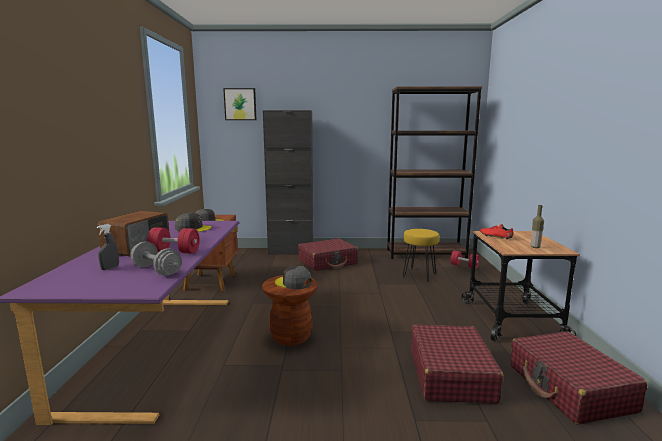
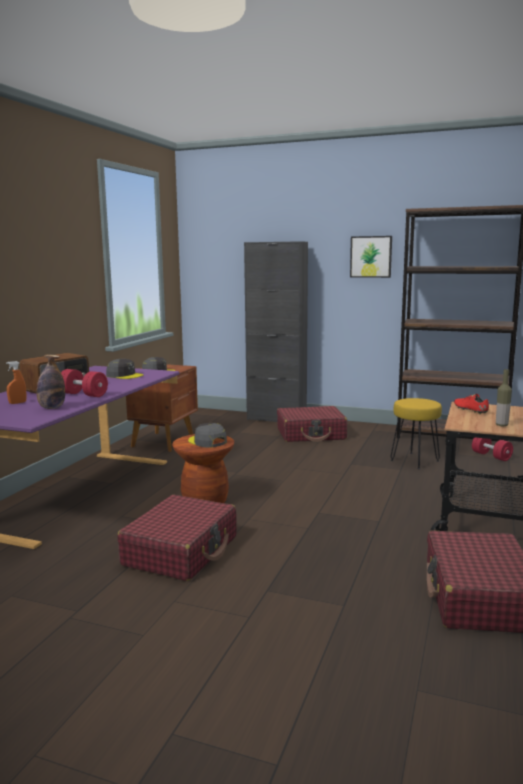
camera: 20 degrees right, 0 degrees up
grey spray bottle [97,224,119,270] -> orange spray bottle [6,361,27,404]
grey dumbbell [131,242,182,276] -> bottle [36,355,65,409]
picture [223,88,257,120] -> picture moved to [350,236,392,278]
red suitcase [411,325,504,404] -> red suitcase moved to [117,495,237,581]

